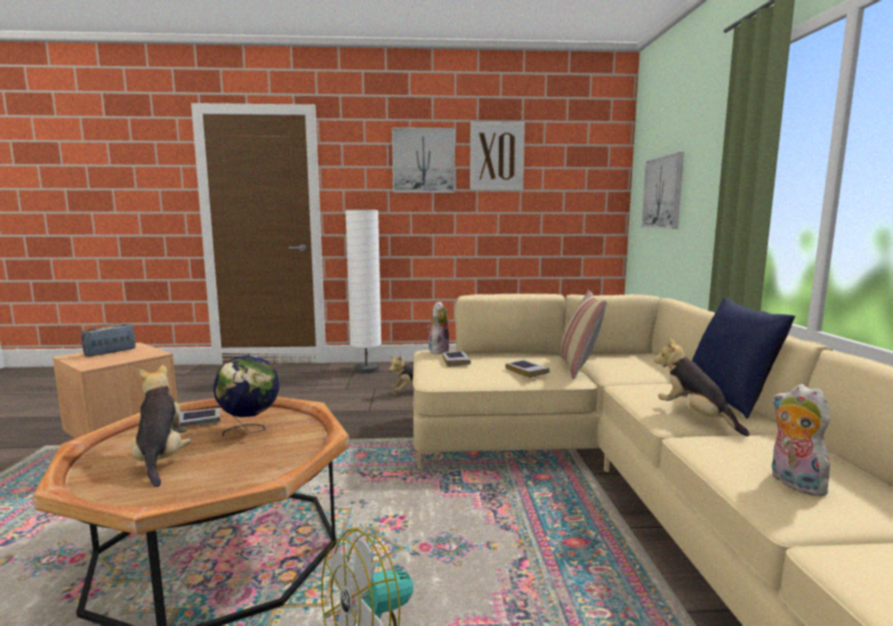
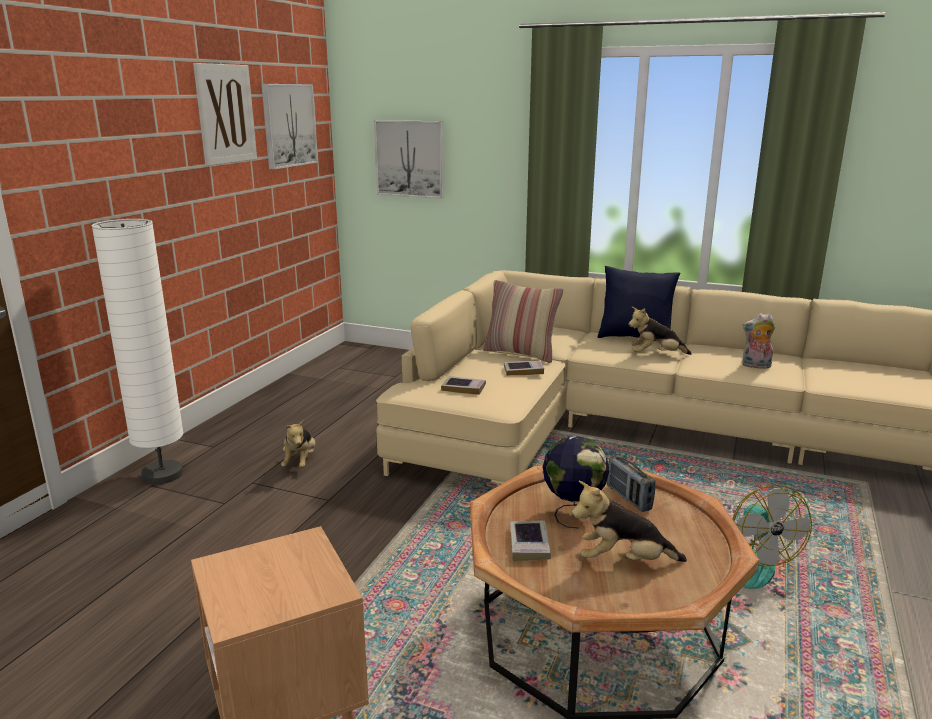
camera: 65 degrees left, 10 degrees up
radio [81,323,136,357] -> radio moved to [607,455,655,512]
picture [392,127,455,193] -> picture moved to [261,84,318,169]
plush toy [427,301,449,354] -> none

